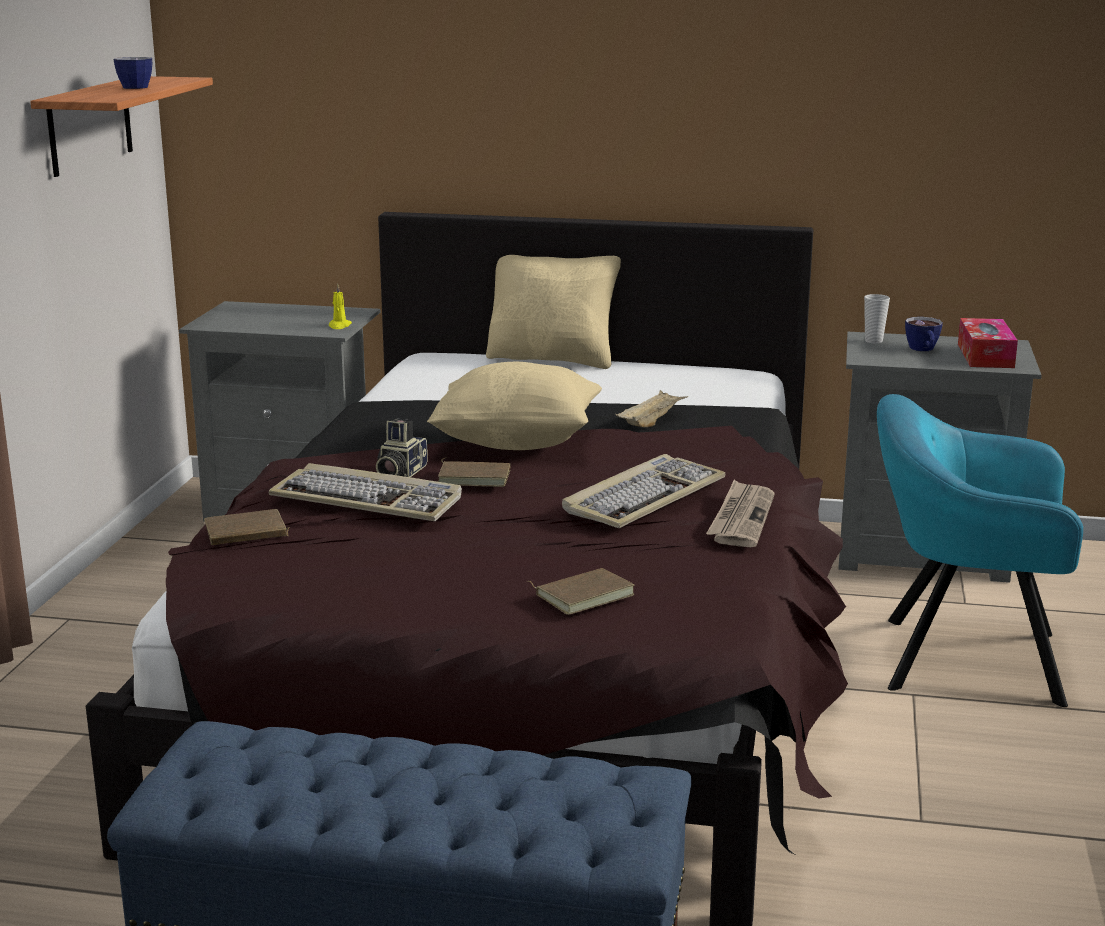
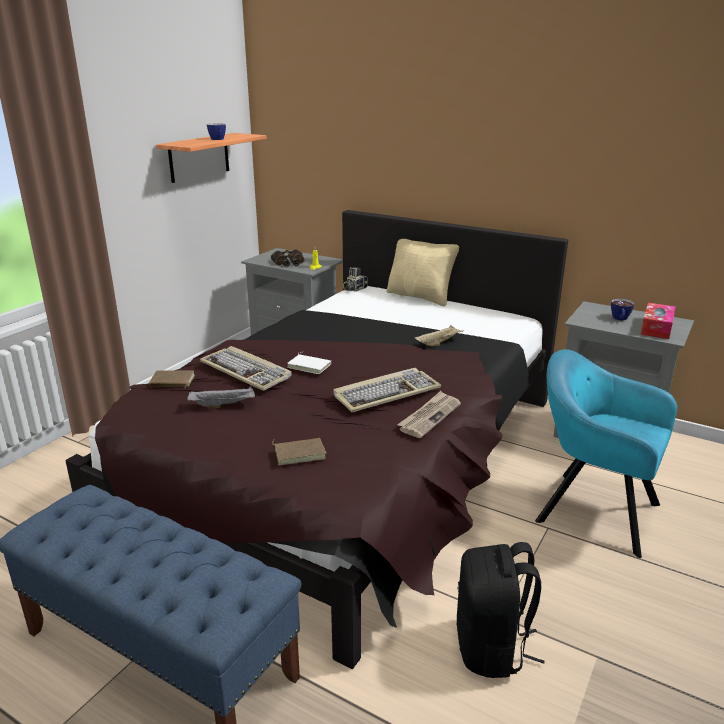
camera: 20 degrees right, 5 degrees up
camera [376,418,427,477] -> camera moved to [343,267,368,292]
beige pillow [427,362,602,450] -> none
brown book [438,457,510,487] -> white book [287,352,331,374]
cup [864,294,890,344] -> none
none -> grey tray [187,386,255,408]
none -> binoculars [271,249,305,267]
none -> black backpack [456,542,545,678]

